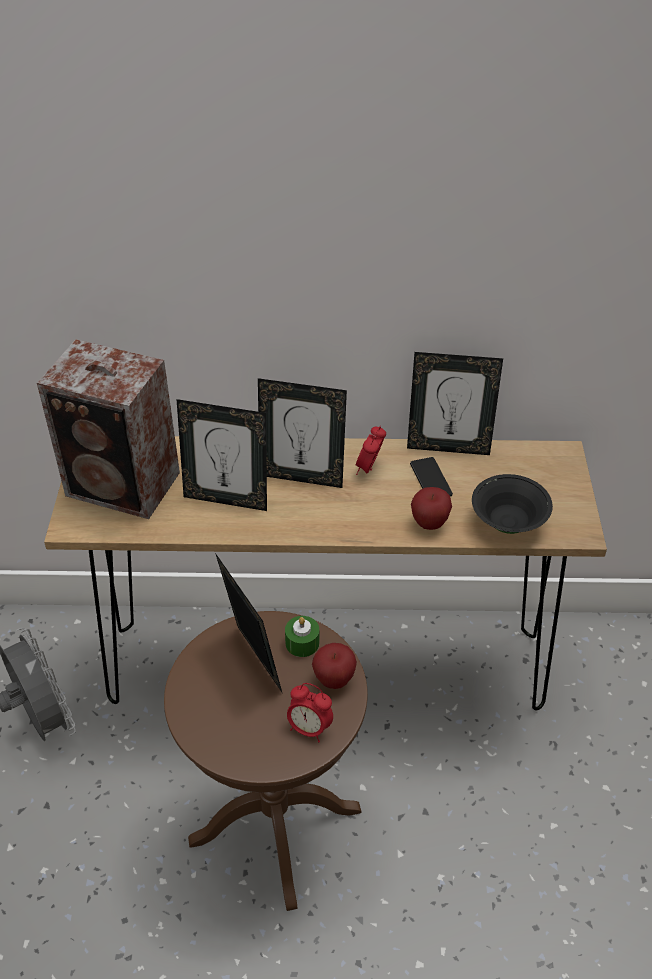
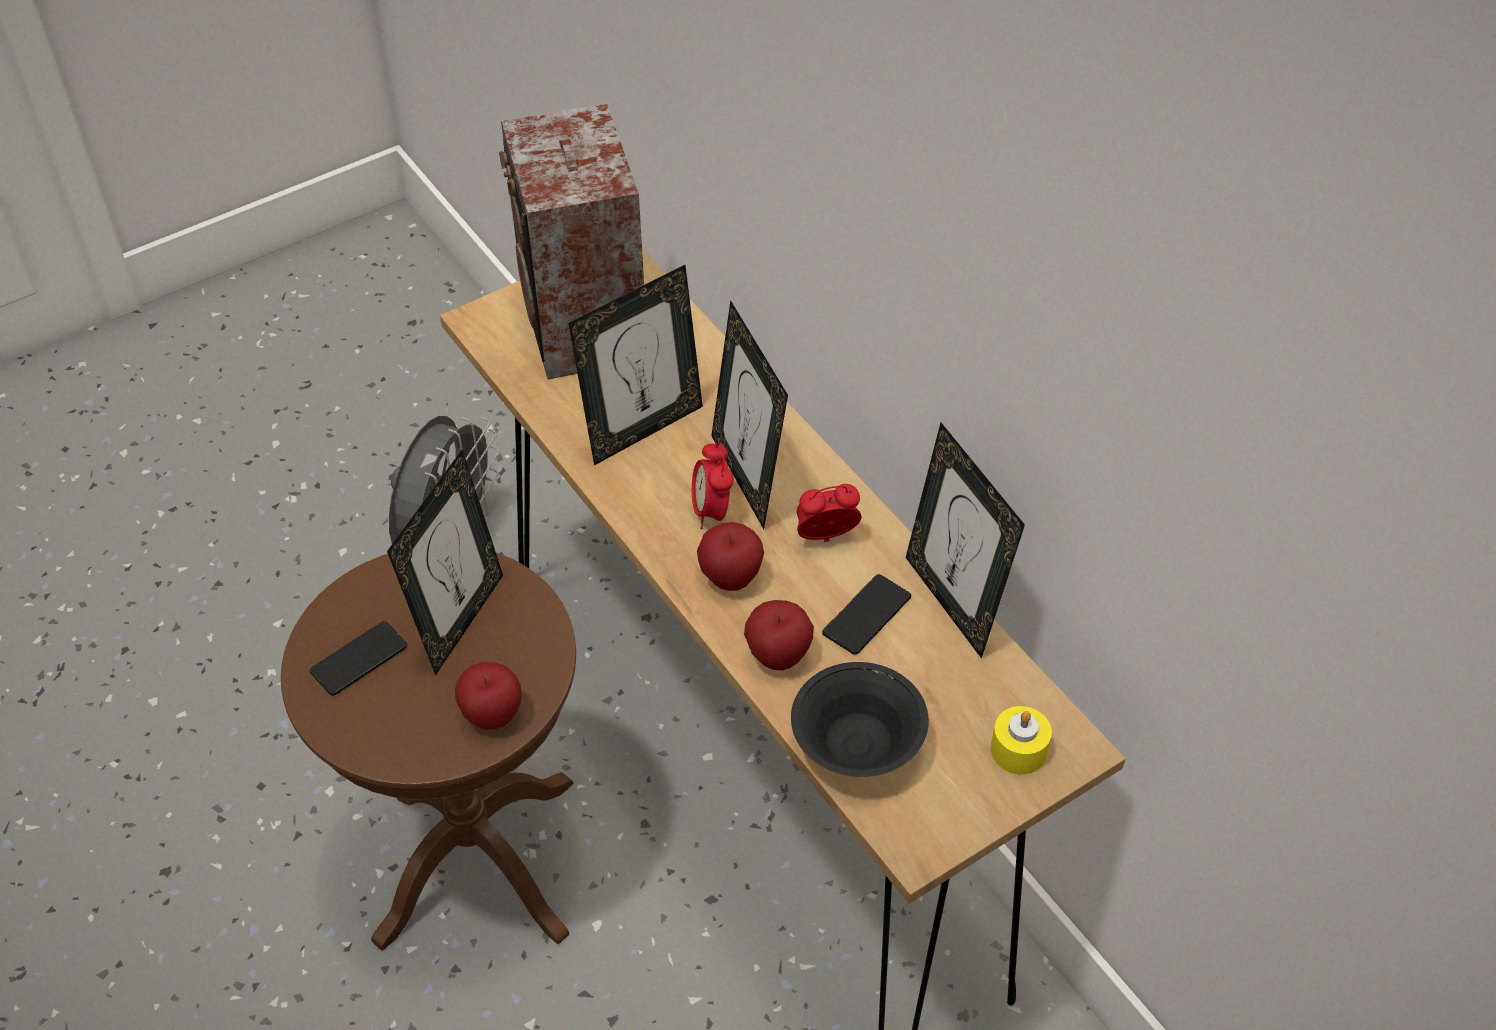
camera: 55 degrees right, 5 degrees up
picture frame [177,399,267,511] -> picture frame turned 105 degrees counterclockwise [568,265,703,465]
green candle [285,616,319,657] -> none
alarm clock [287,683,333,742] -> alarm clock moved to [692,442,734,529]
none -> phone [310,621,408,696]
none -> apple [697,522,764,591]
none -> yellow candle [991,706,1052,774]

